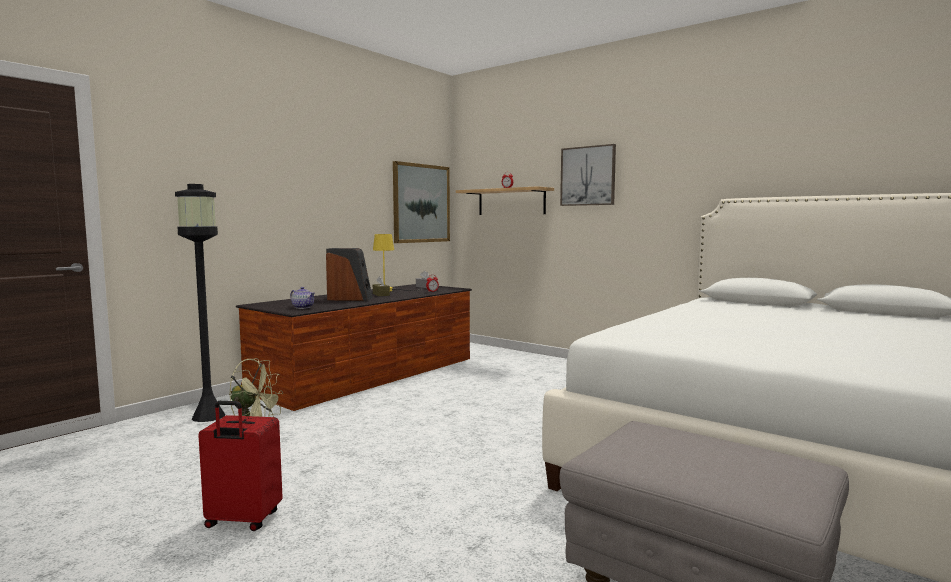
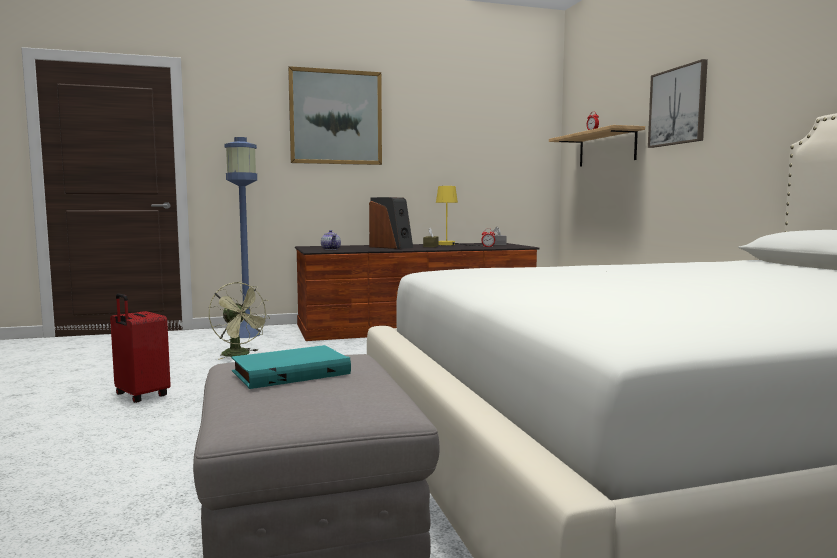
camera: 35 degrees right, 0 degrees up
black floor lamp [175,184,225,422] -> blue floor lamp [224,137,260,338]
picture [393,161,450,243] -> picture moved to [288,66,382,165]
none -> turquoise book [231,345,351,389]

